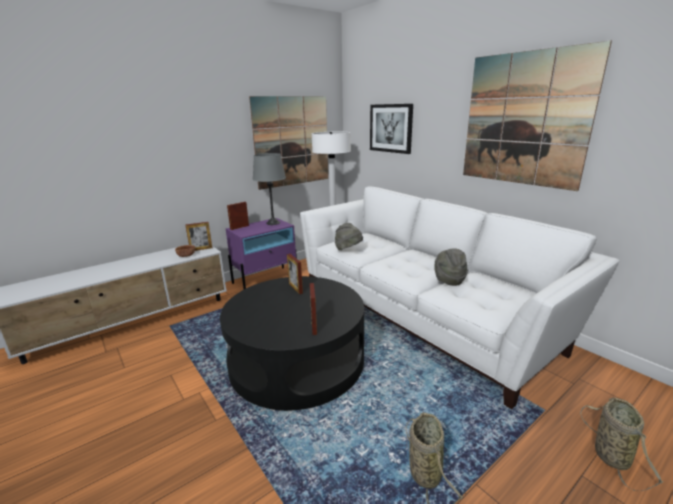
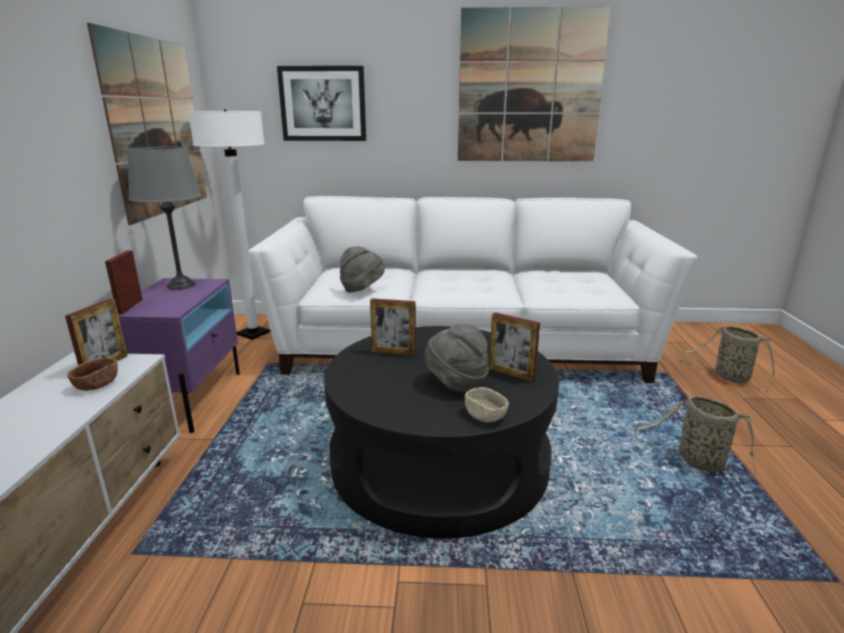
camera: 50 degrees left, 0 degrees up
grey hat [434,248,467,286] -> grey hat moved to [424,324,489,392]
none -> beige bowl [465,387,509,422]

